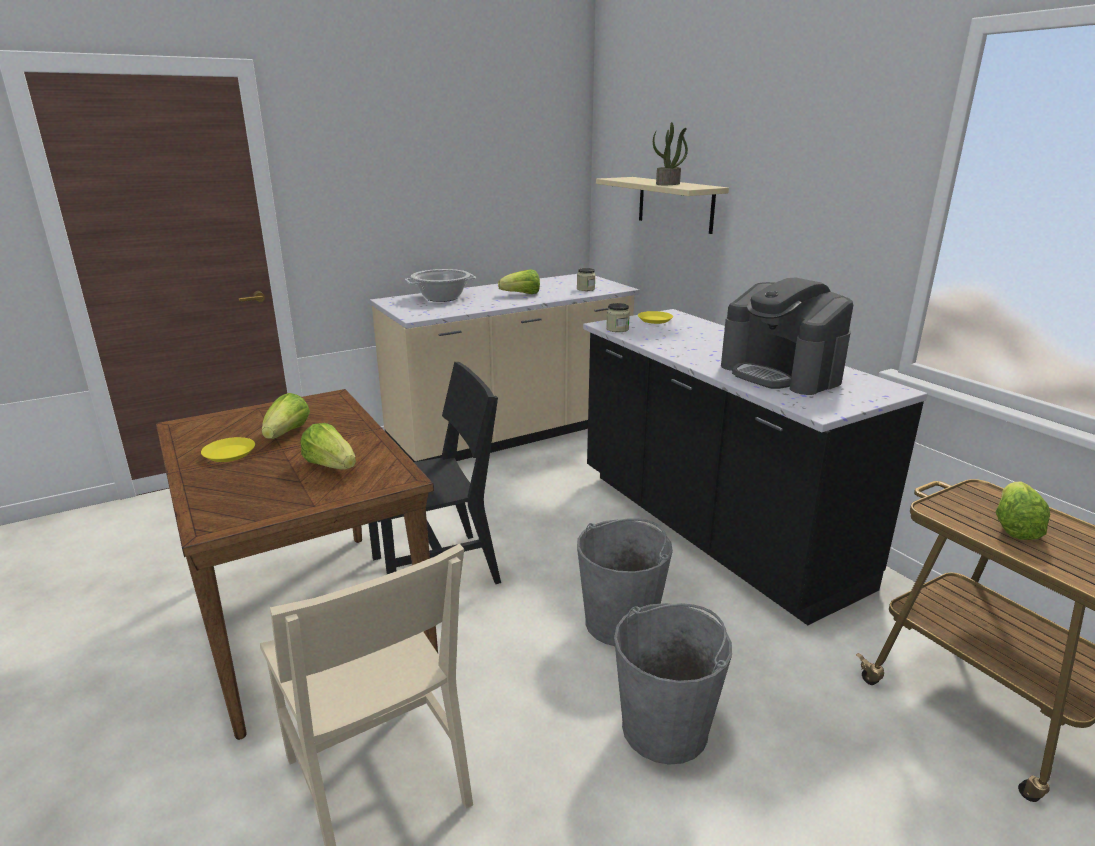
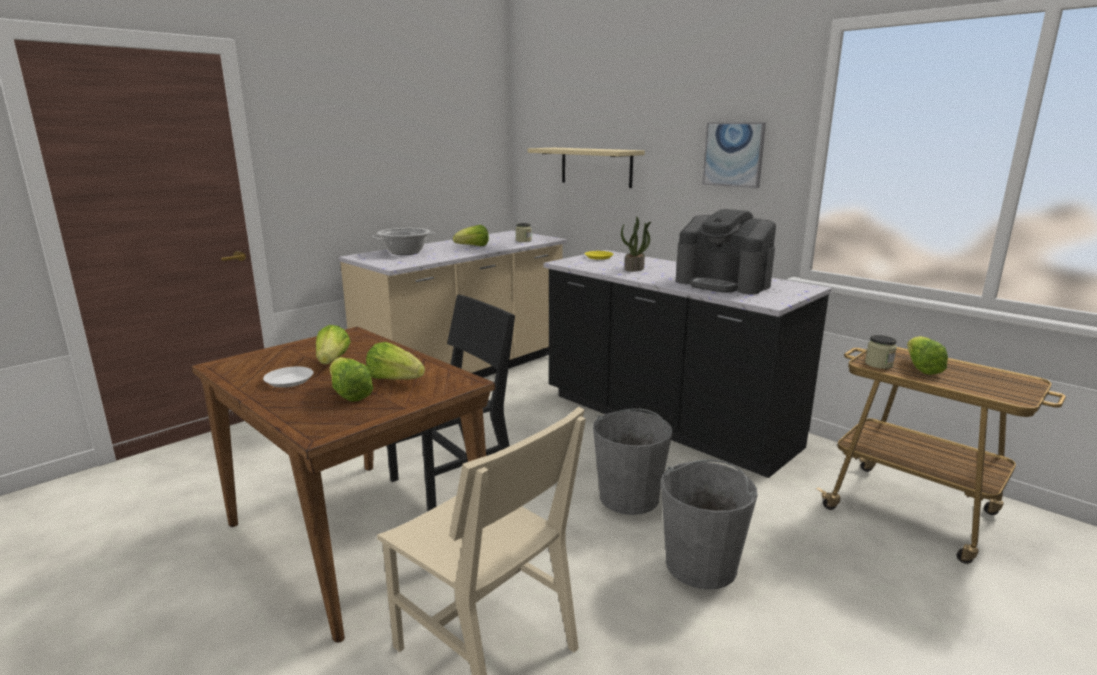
camera: 15 degrees left, 5 degrees down
yellow plate [201,437,255,462] -> white plate [263,366,313,388]
jar [606,303,630,332] -> jar moved to [865,335,897,369]
potted plant [653,122,688,185] -> potted plant moved to [621,217,651,272]
none -> lettuce [329,357,374,402]
none -> picture [702,122,766,188]

